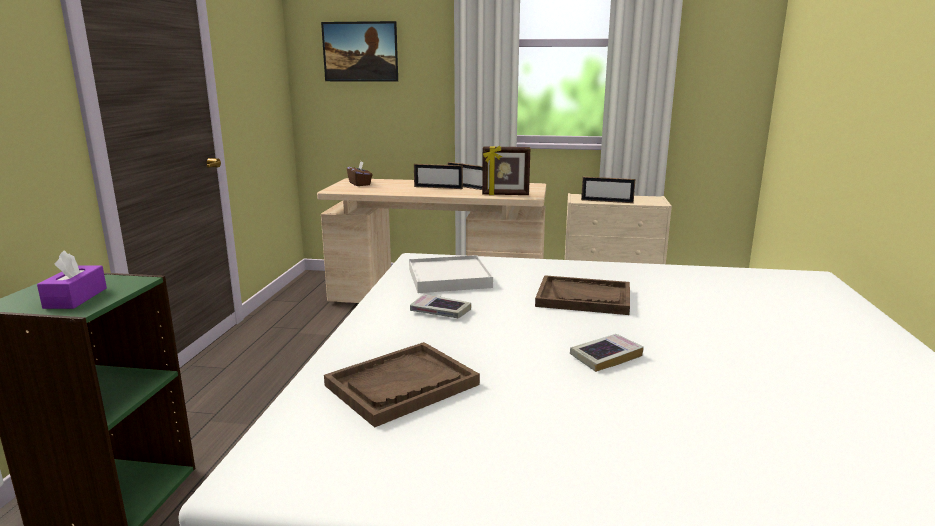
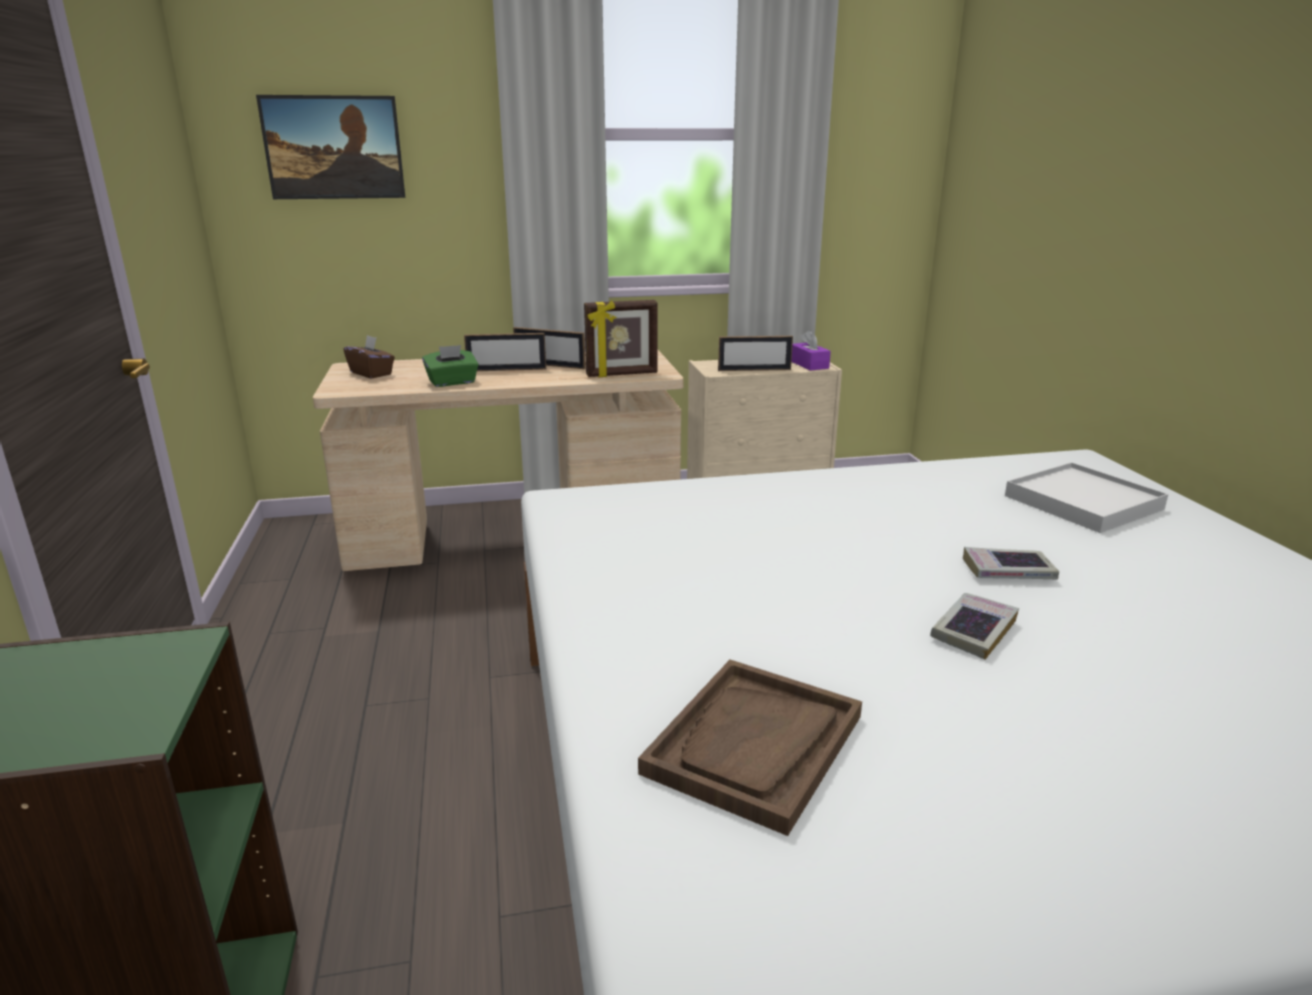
camera: 20 degrees left, 5 degrees up
purple tissue box [37,250,107,309] -> purple tissue box moved to [791,330,831,371]
white tray [409,255,493,293] -> white tray moved to [1005,462,1168,533]
book [410,294,471,318] -> book moved to [963,547,1059,579]
brown tray [535,275,630,315] -> none
none -> green tissue box [422,345,479,387]

